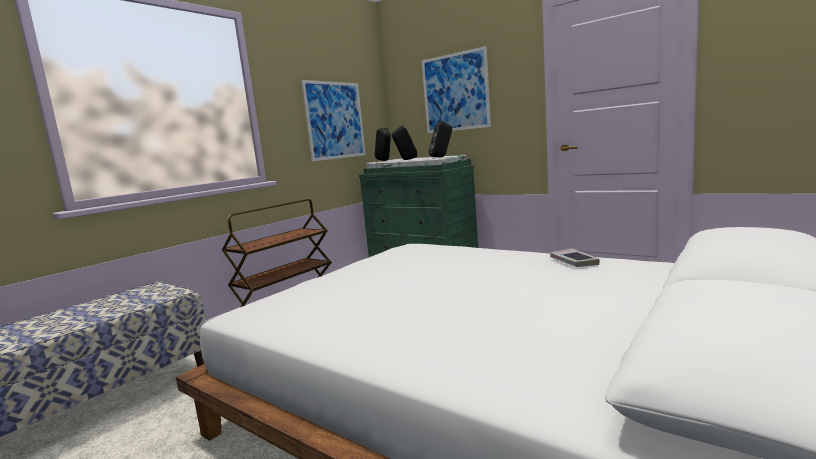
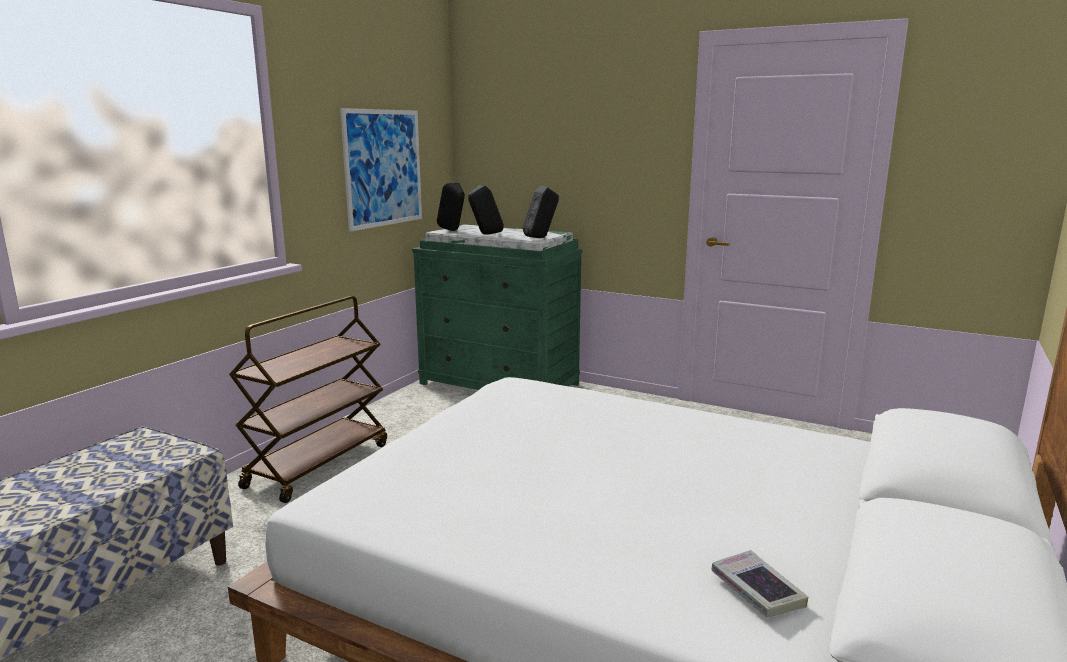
camera: 10 degrees left, 5 degrees up
picture [422,46,491,133] -> none
book [550,248,600,267] -> book moved to [711,550,808,617]

